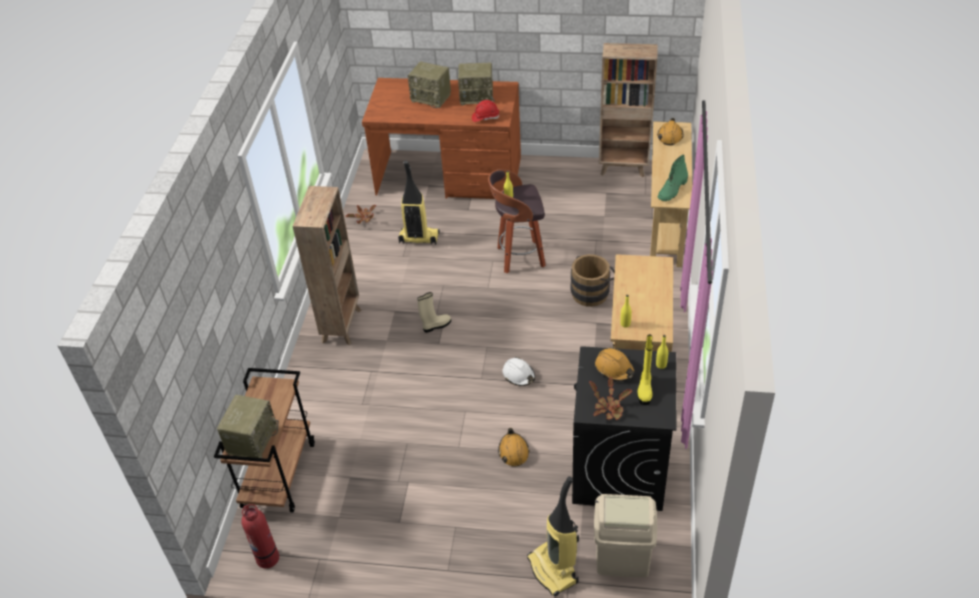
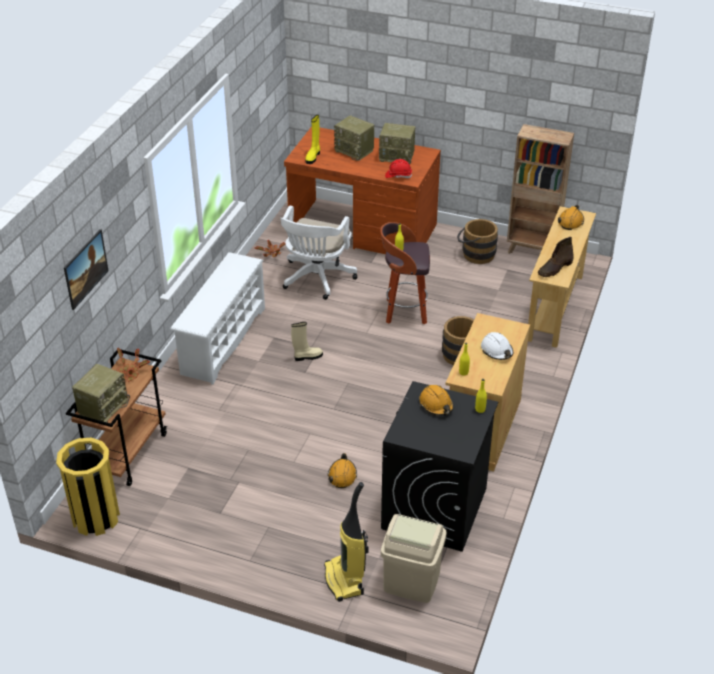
camera: 10 degrees right, 5 degrees down
fire extinguisher [241,504,279,569] -> yellow trash can [56,438,120,536]
brown bookcase [293,186,362,345] -> white shoe rack [170,252,265,385]
vacuum cleaner [398,161,440,245] -> white office chair [280,206,357,300]
white hard hat [502,357,535,386] -> white hard hat moved to [481,332,513,360]
potted plant [589,377,632,420] -> potted plant moved to [117,348,150,382]
yellow boot [637,334,653,405] -> yellow boot moved to [305,115,320,164]
green boot [658,154,688,201] -> brown boot [538,237,574,277]
none -> picture [64,229,109,310]
none -> brown bucket [457,219,498,264]

